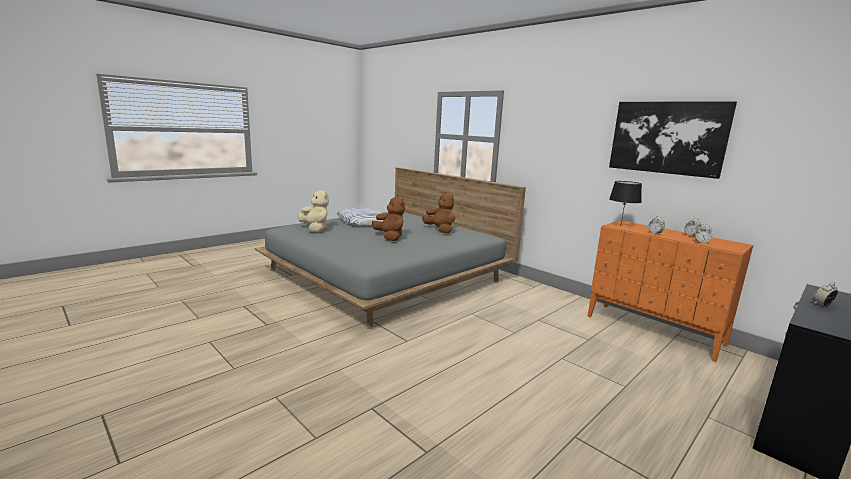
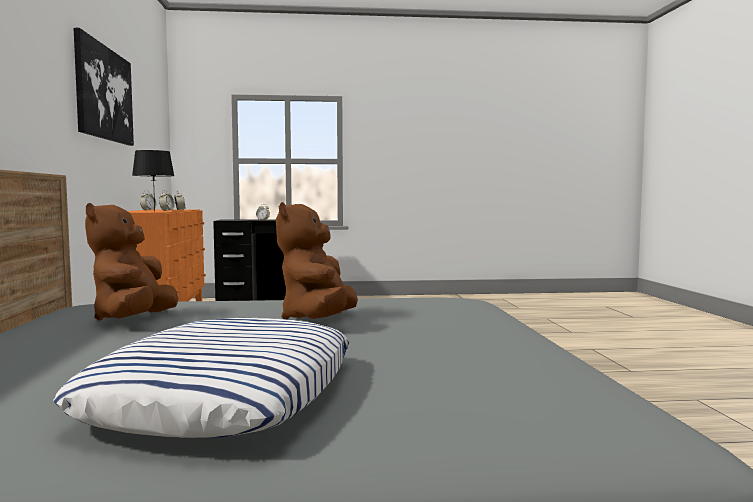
camera: 140 degrees left, 10 degrees down
beige plush toy [297,189,329,232] -> none

